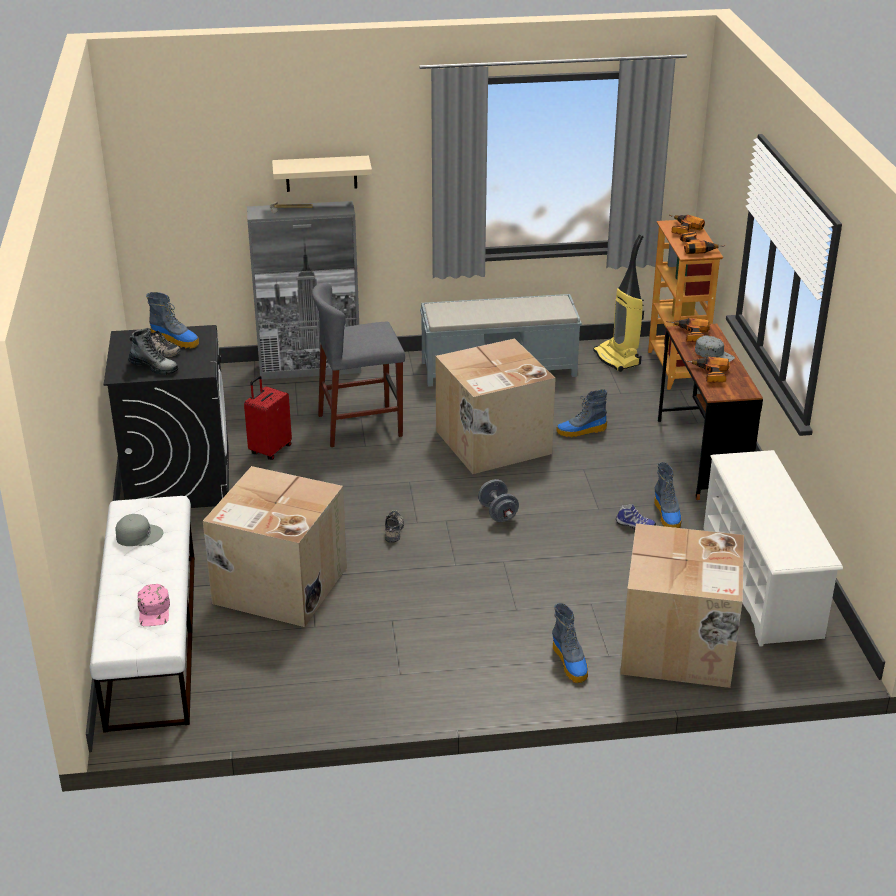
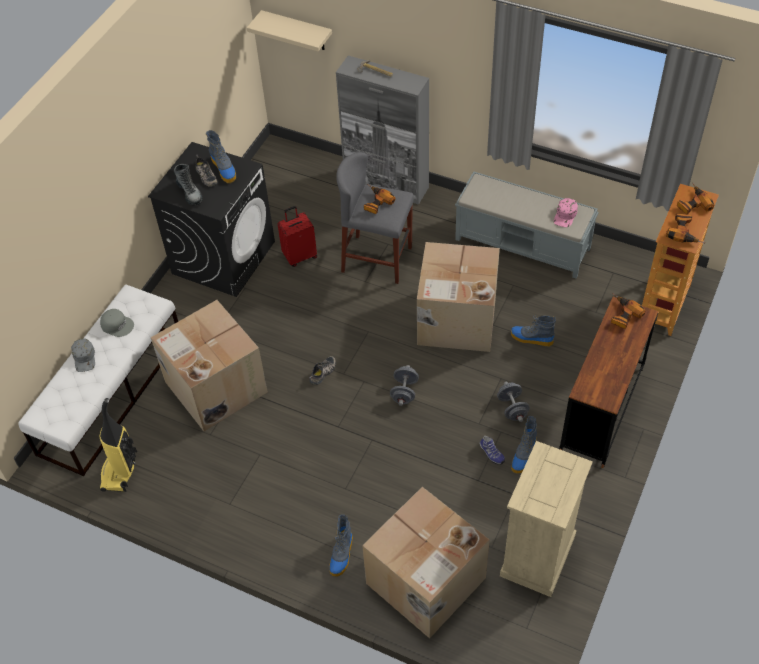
camera: 35 degrees right, 20 degrees up
pink cap [138,584,170,626] -> pink cap moved to [554,198,578,227]
beige shelf [272,156,372,192] -> beige shelf moved to [247,10,332,51]
vacuum cleaner [594,234,644,372] -> vacuum cleaner moved to [100,398,137,492]
power drill [684,357,730,382] -> power drill moved to [364,184,395,214]
grey cap [695,335,735,362] -> grey cap moved to [71,339,95,372]
white shoe rack [703,450,843,647] -> beige dresser [500,441,593,597]
none -> grey dumbbell [497,382,530,422]

